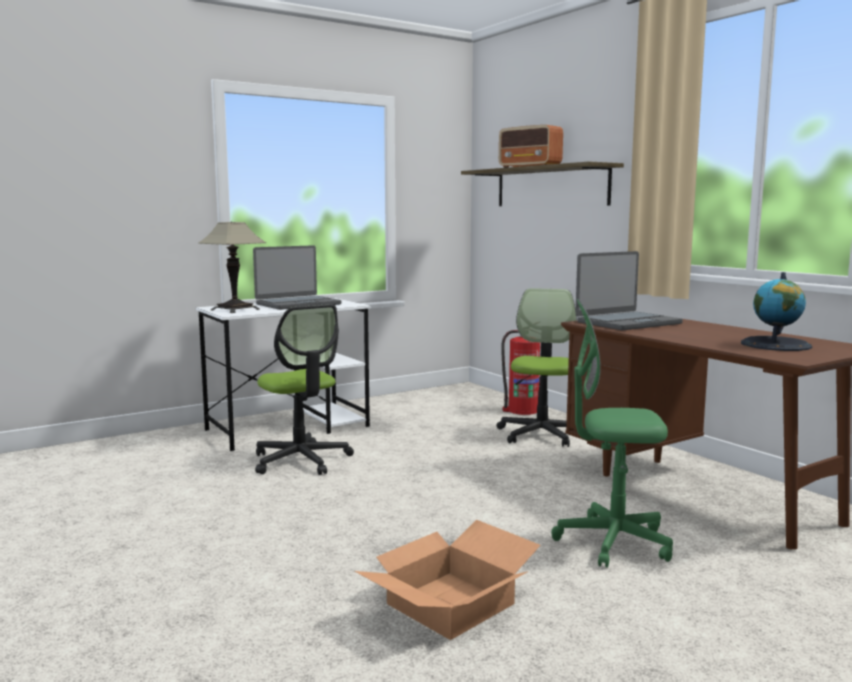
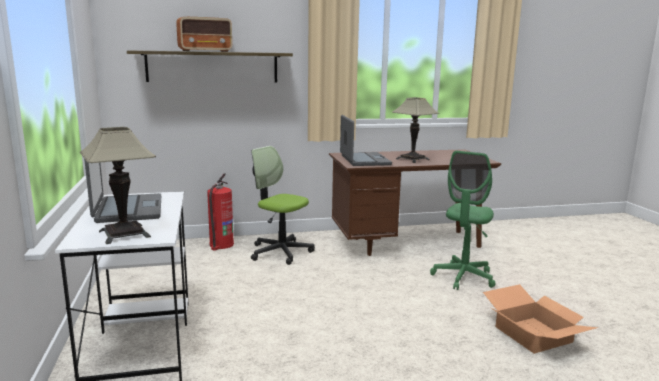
camera: 70 degrees left, 5 degrees up
office chair [255,304,354,475] -> none
globe [741,272,812,351] -> none
none -> table lamp [392,97,439,163]

